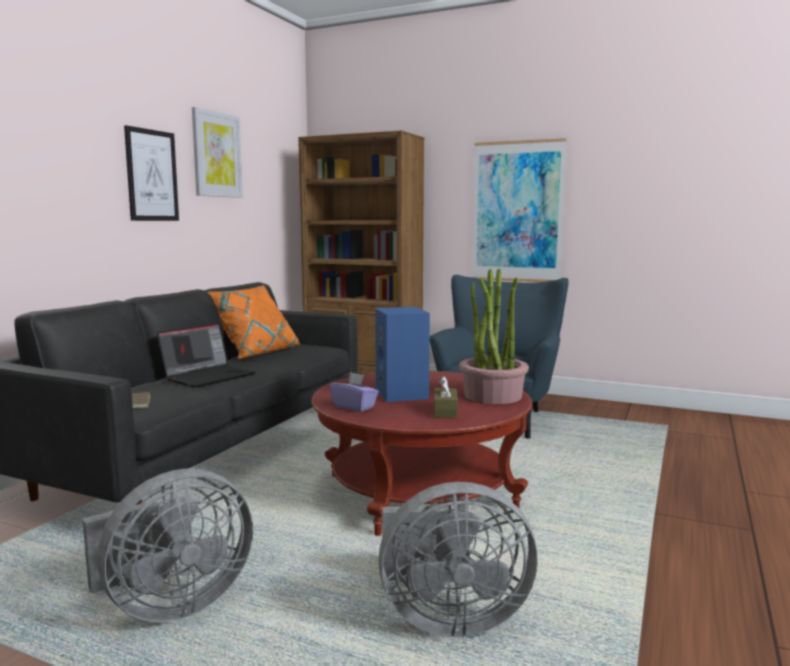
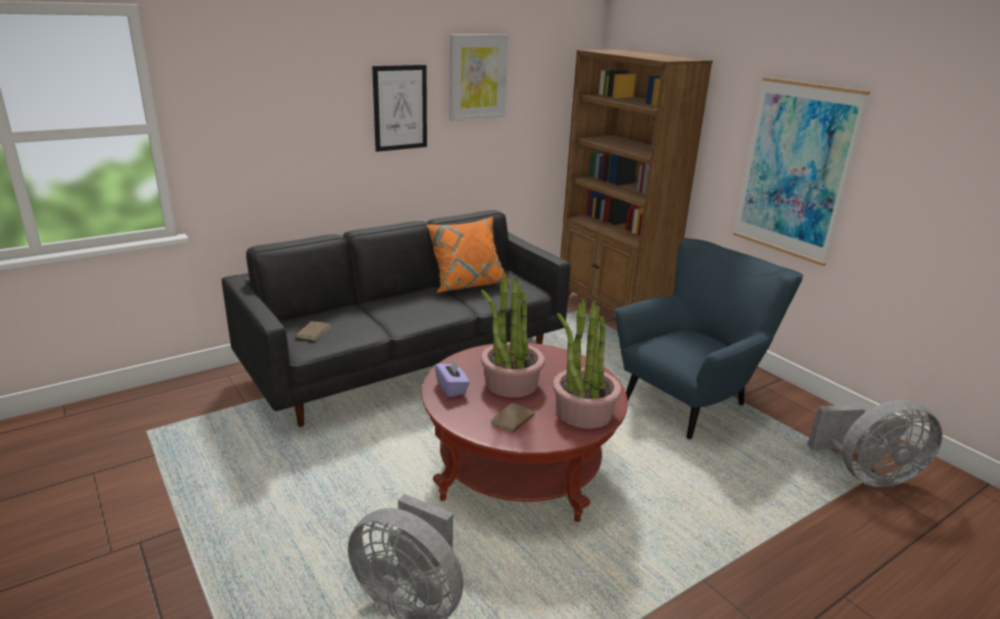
camera: 30 degrees right, 15 degrees up
grey fan [82,468,253,622] -> grey fan moved to [808,400,943,487]
laptop [157,323,256,388] -> none
blue speaker [375,307,430,402] -> potted plant [481,276,545,398]
brown tissue box [434,376,458,418] -> brown book [491,403,542,433]

